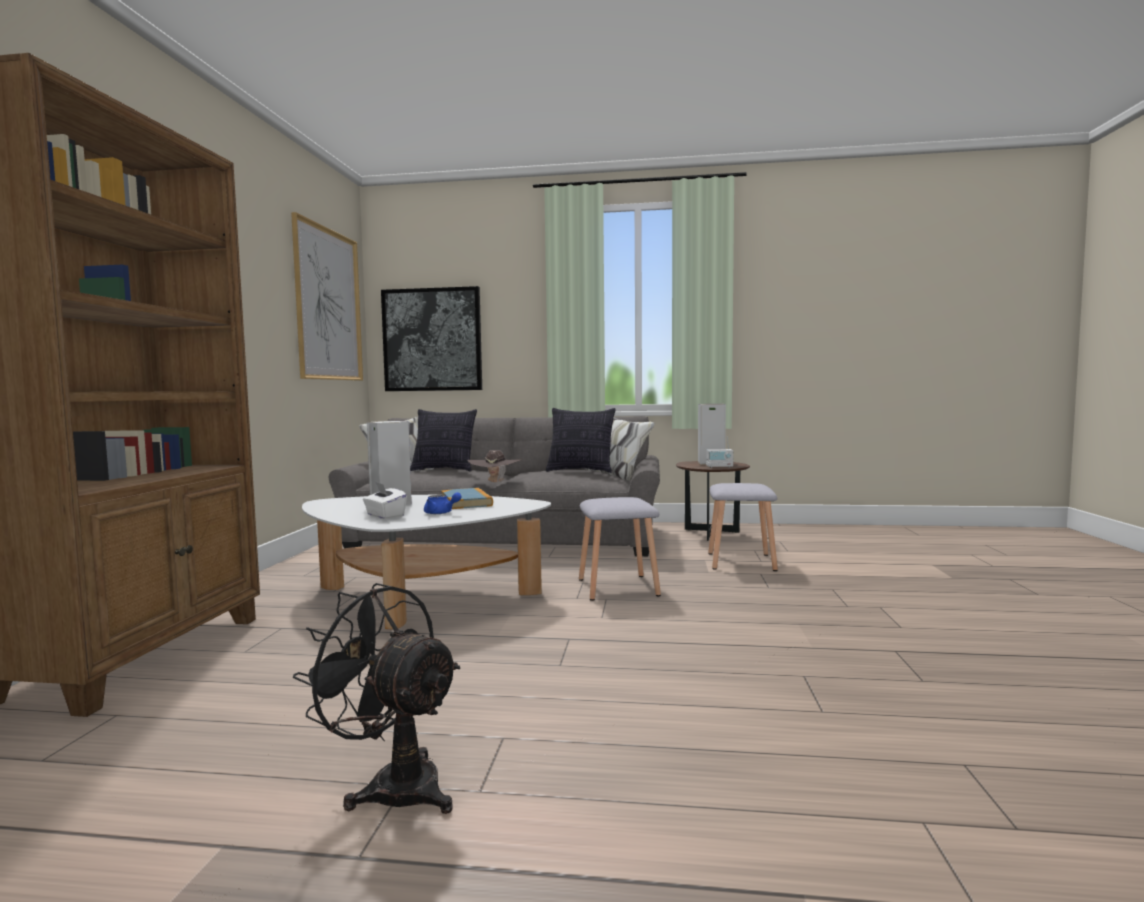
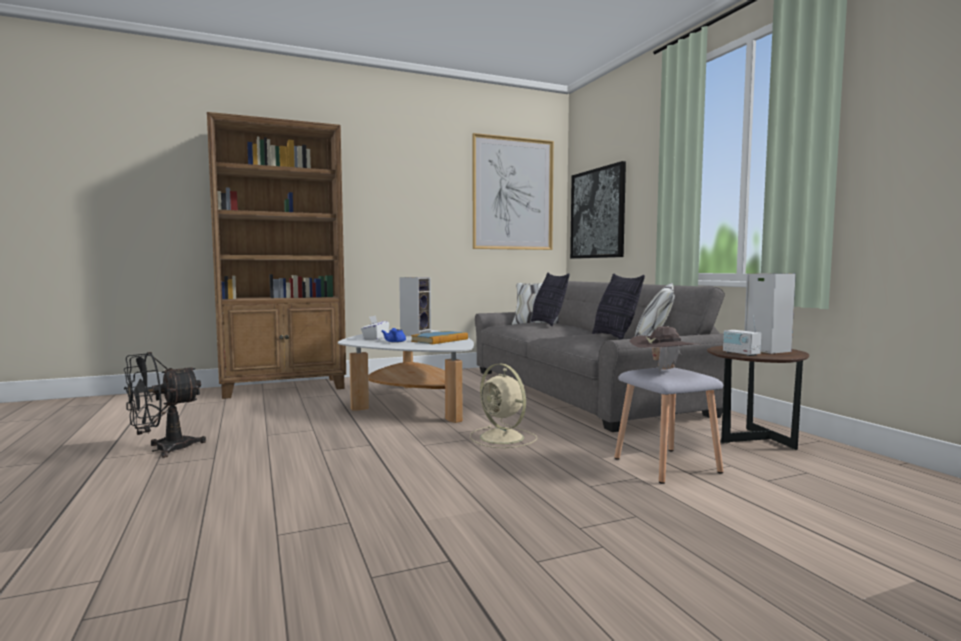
camera: 60 degrees right, 0 degrees up
black fan [293,583,460,814] -> black fan turned 135 degrees counterclockwise [124,352,206,458]
brown hat [468,450,522,484] -> brown hat moved to [630,326,700,372]
grey stool [579,497,661,601] -> beige fan [470,363,538,448]

